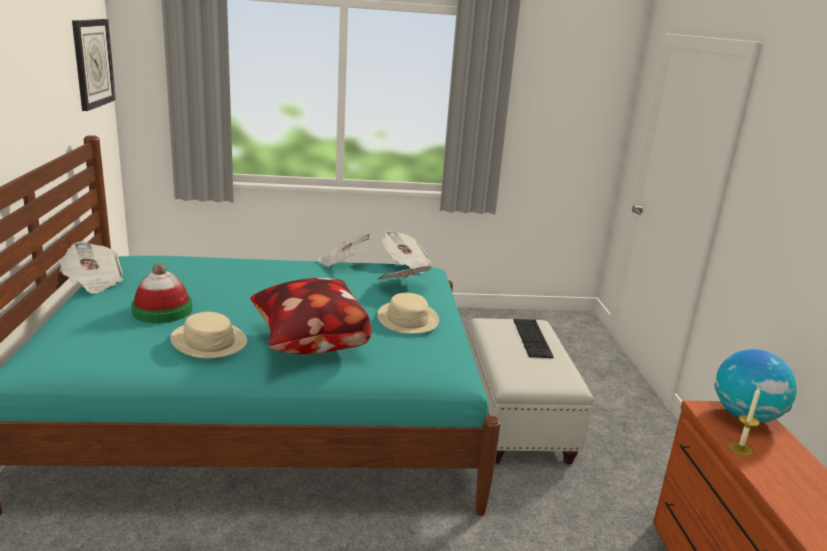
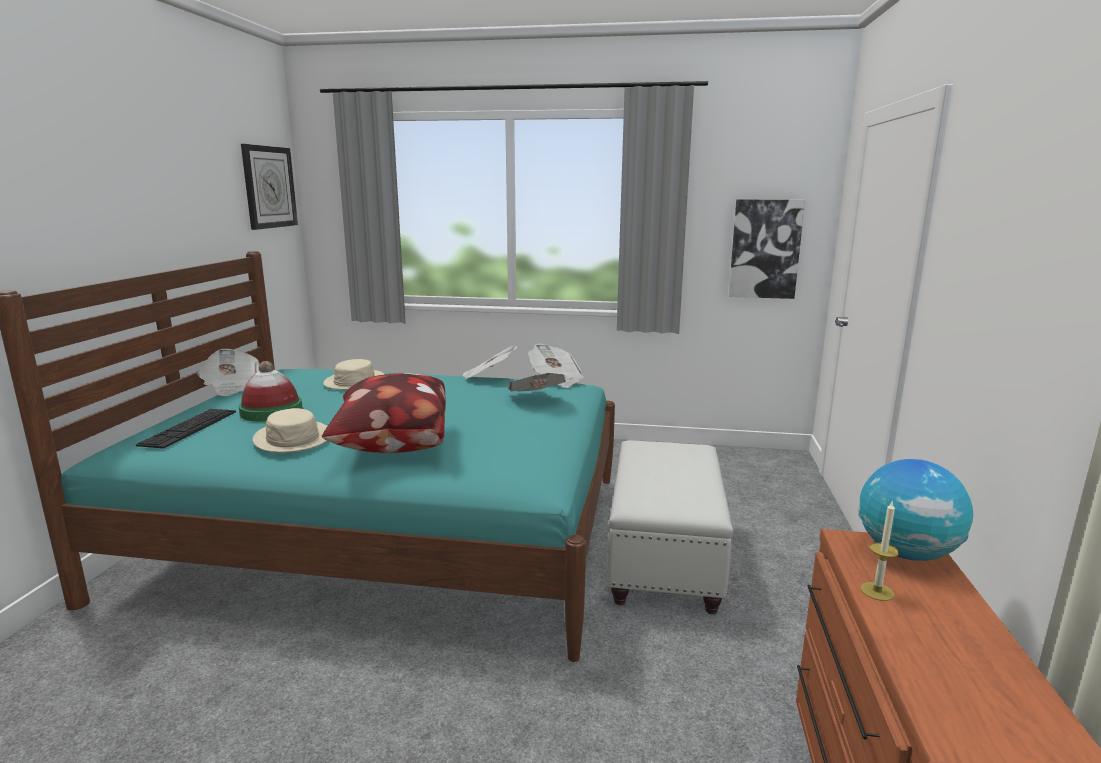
camera: 15 degrees right, 5 degrees down
beige hat [377,293,439,334] -> beige hat moved to [323,359,384,390]
keyboard [513,319,554,358] -> keyboard moved to [136,409,236,449]
none -> picture [729,199,805,299]

